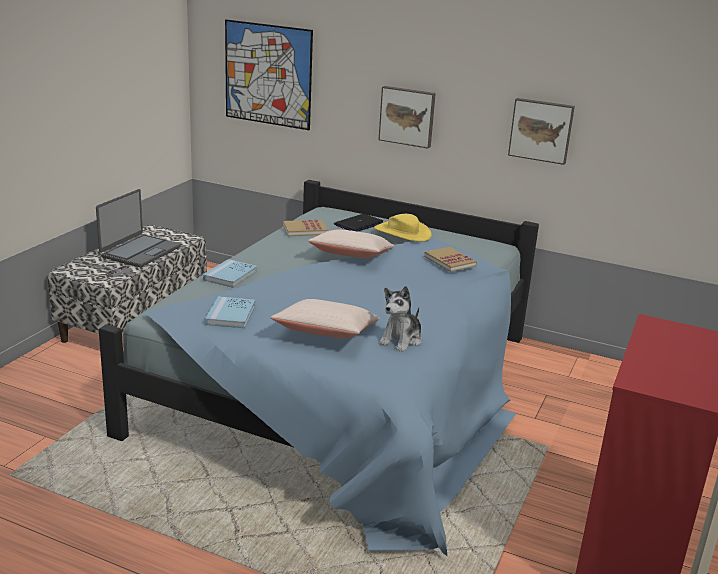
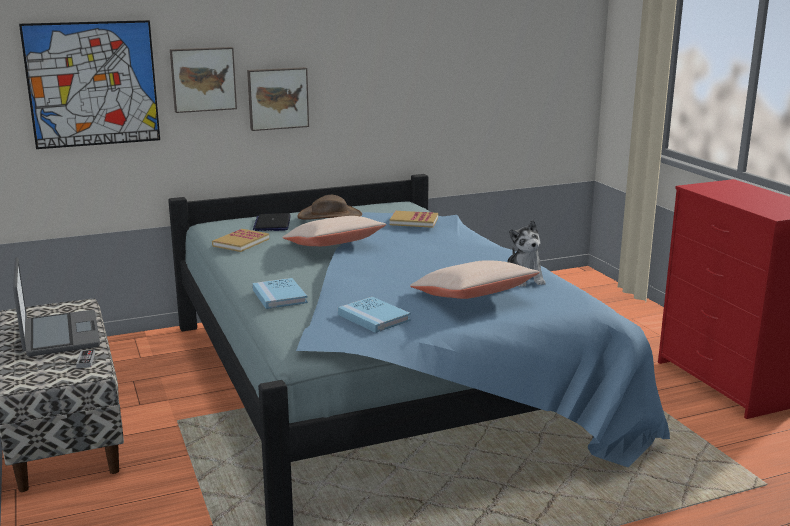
camera: 45 degrees left, 5 degrees down
yellow hat [374,214,432,242] -> brown hat [297,195,362,220]
picture [508,98,575,165] -> picture moved to [170,47,237,113]

